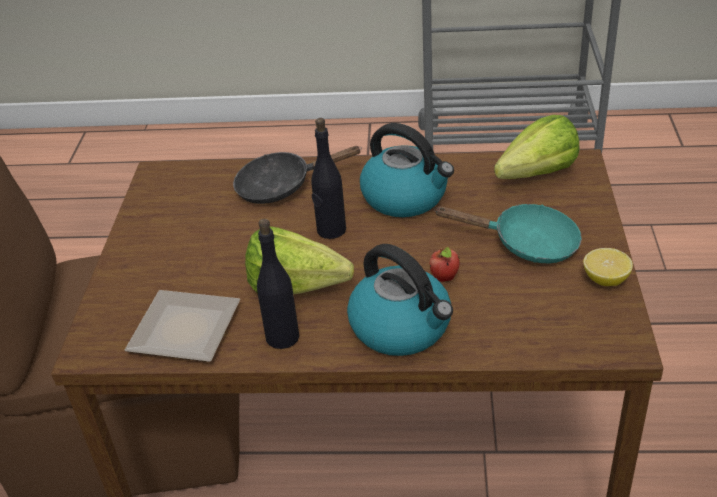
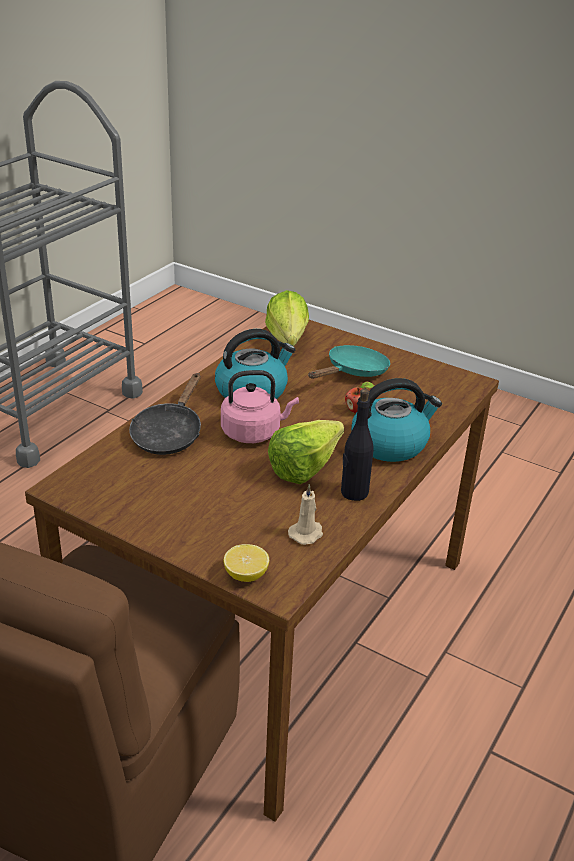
camera: 65 degrees left, 5 degrees down
plate [125,290,240,362] -> beige candle [288,484,323,545]
black bottle [311,118,346,239] -> pink kettle [221,370,299,443]
lemon [583,248,633,286] -> lemon moved to [223,544,269,582]

